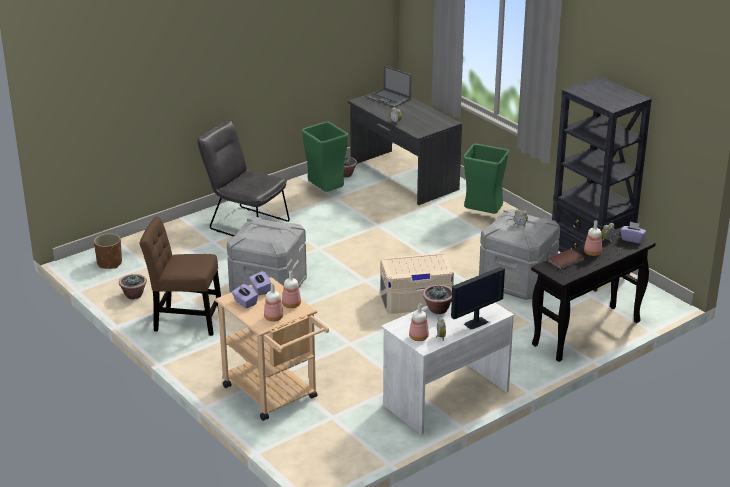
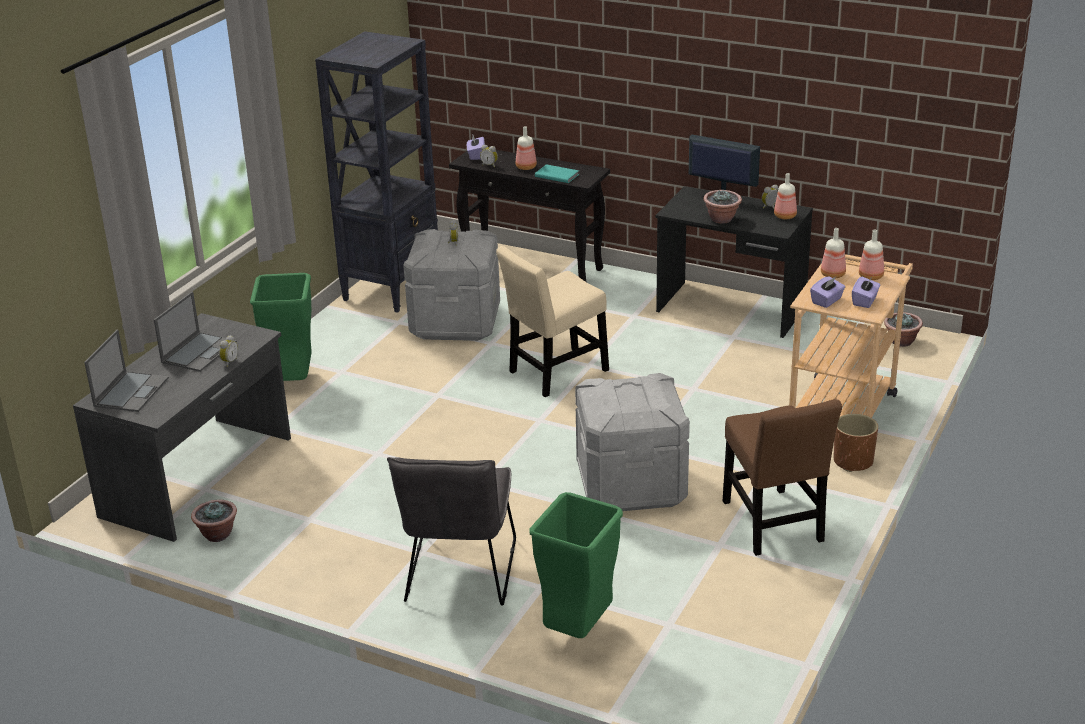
camera: 115 degrees left, 0 degrees up
brown planter [94,233,122,269] -> brown planter moved to [834,414,878,472]
potted plant [119,274,147,300] -> potted plant moved to [884,312,923,347]
green trash can [302,121,348,192] -> green trash can moved to [529,492,623,638]
beige storage box [381,253,454,314] -> beige chair [496,246,609,397]
white desk [381,301,514,435] -> black desk [655,186,813,338]
brown book [547,249,584,270] -> turquoise book [535,164,579,183]
none -> laptop [154,292,237,372]

